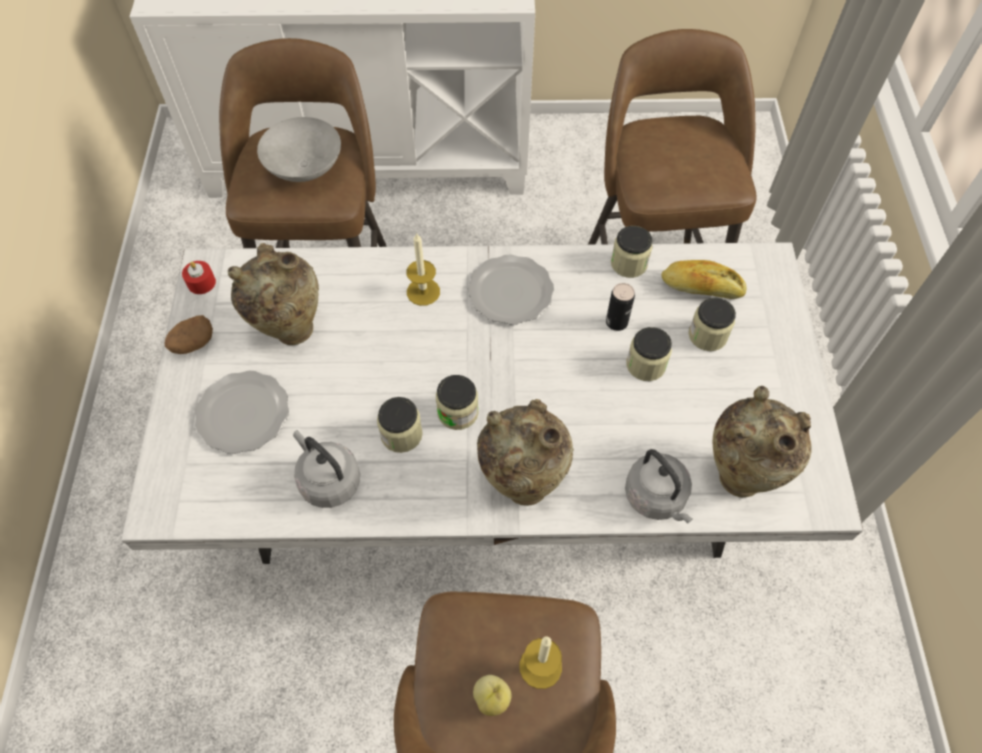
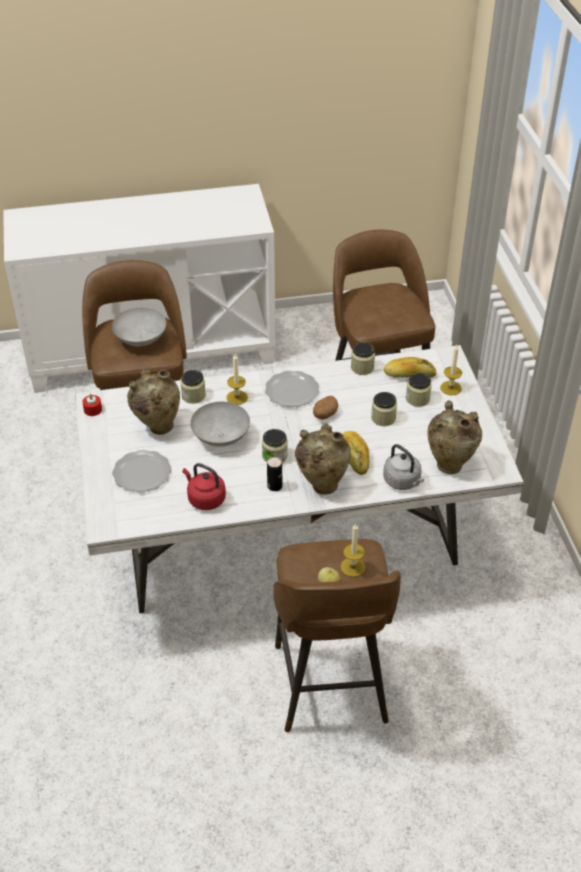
camera: 10 degrees left, 15 degrees down
potato [165,315,213,354] -> potato moved to [313,396,338,420]
grey kettle [293,430,360,508] -> red kettle [183,463,226,510]
jar [377,397,423,453] -> jar moved to [180,370,206,404]
can [606,283,635,331] -> can moved to [267,457,282,491]
none -> grey bowl [190,402,250,447]
none -> bread [343,431,369,475]
none -> candle [440,345,462,395]

